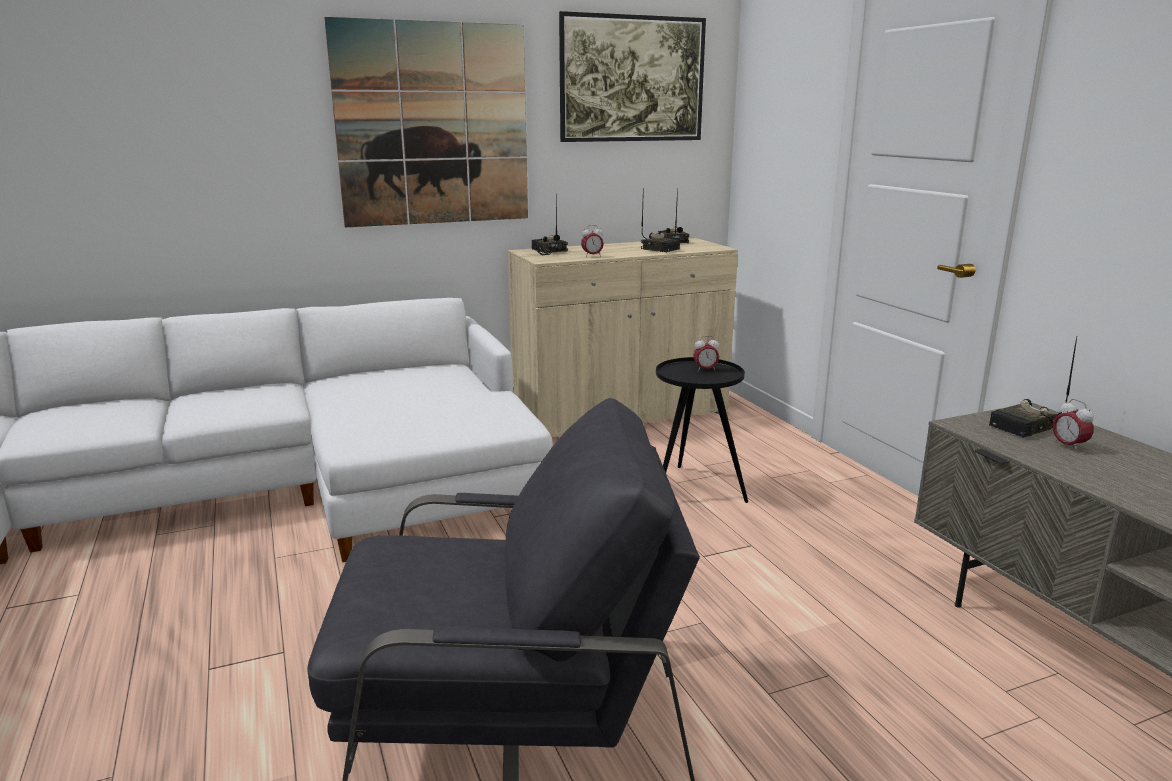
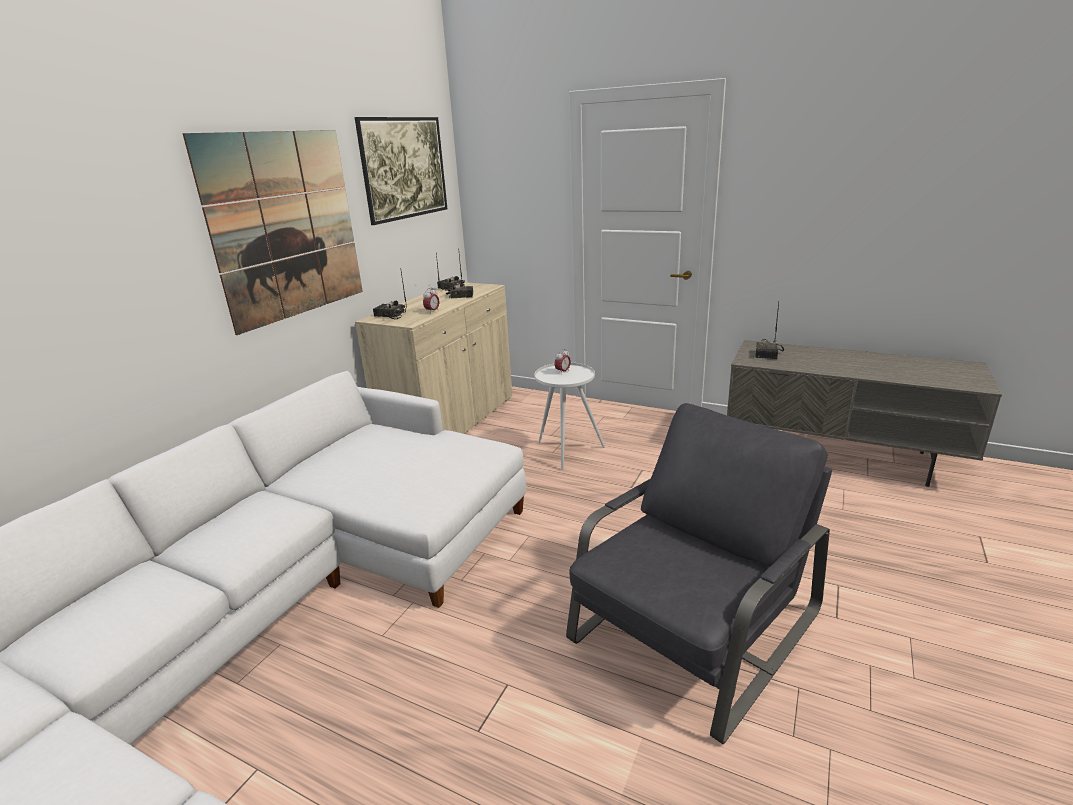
camera: 40 degrees left, 5 degrees up
black side table [656,357,748,503] -> white side table [534,363,605,470]
alarm clock [1053,399,1094,452] -> none

